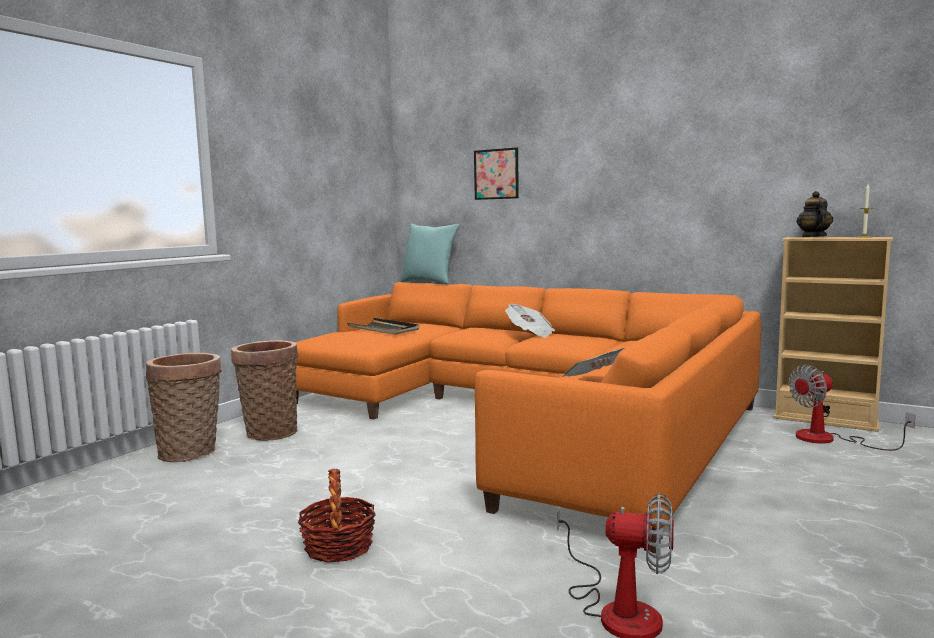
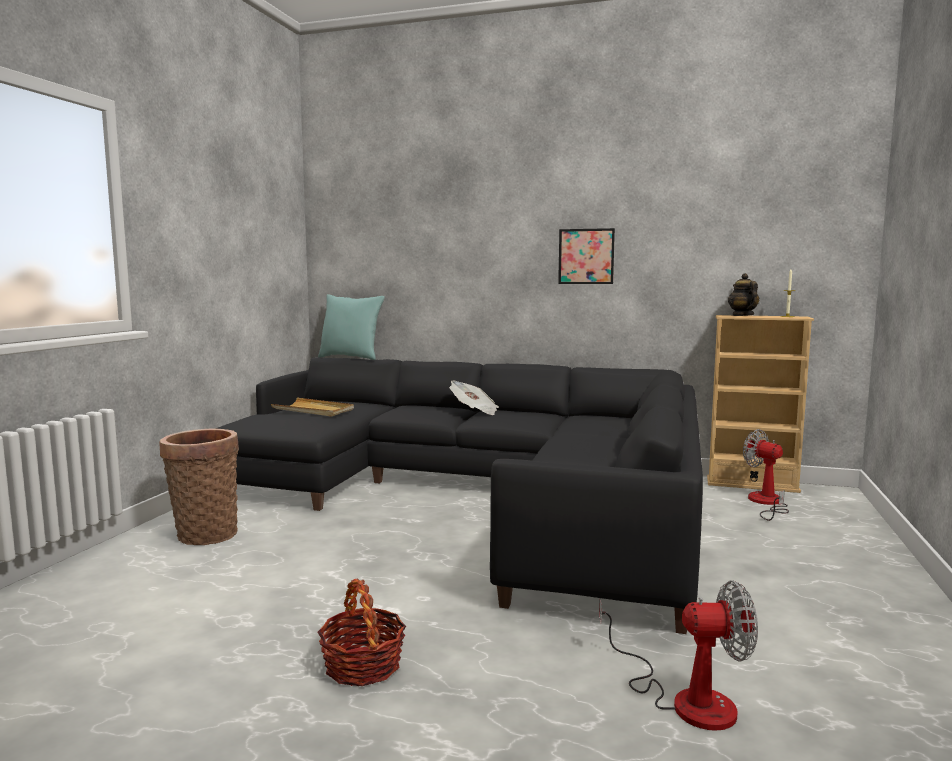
camera: 15 degrees left, 0 degrees up
basket [146,353,222,462] -> none
orange sofa [296,282,761,553] -> black sofa [215,357,703,634]
black tray [347,318,419,335] -> beige tray [271,398,354,417]
picture [474,147,519,200] -> picture moved to [558,228,615,284]
newspaper [562,348,624,377] -> none
fan [788,364,916,451] -> fan turned 90 degrees clockwise [743,429,789,521]

